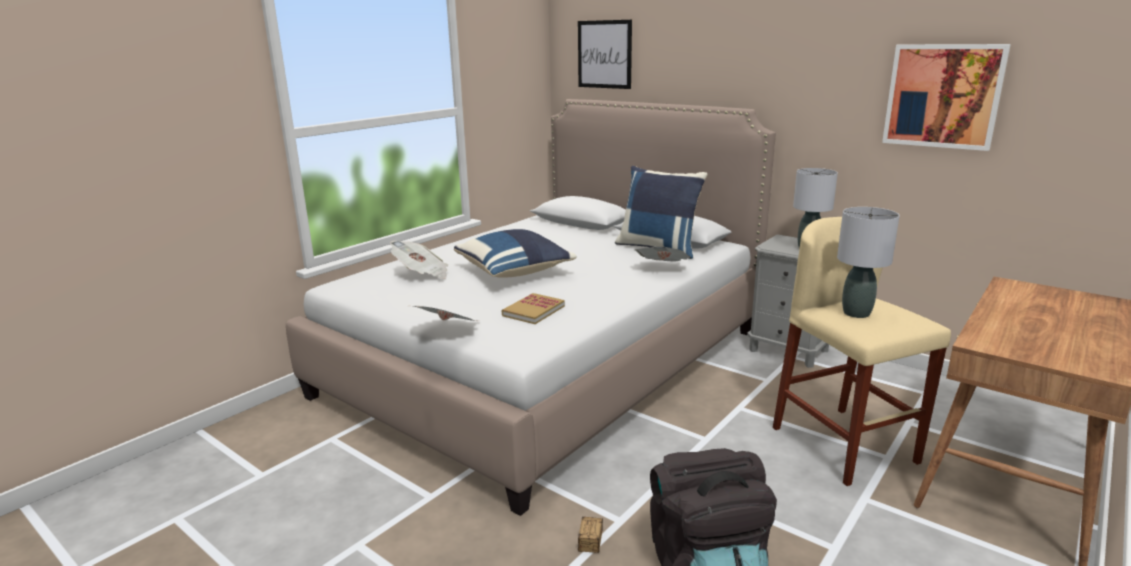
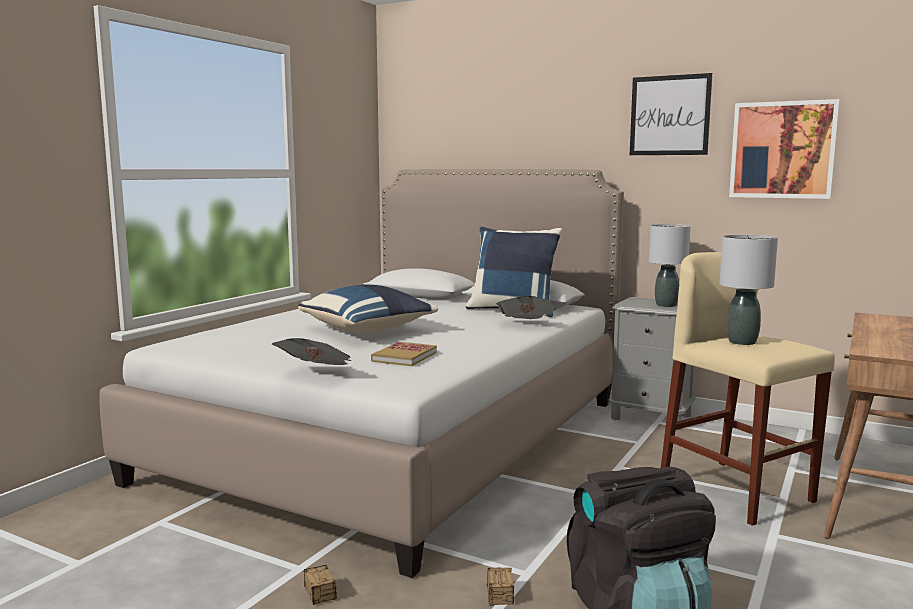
camera: 10 degrees left, 10 degrees down
newspaper [390,241,448,279] -> none
picture [578,20,632,89] -> picture moved to [630,73,713,155]
none -> storage box [304,565,348,605]

